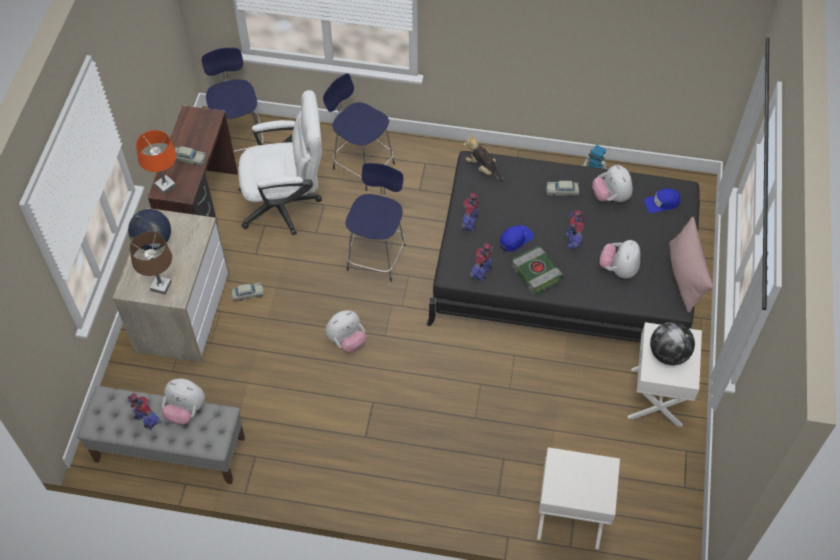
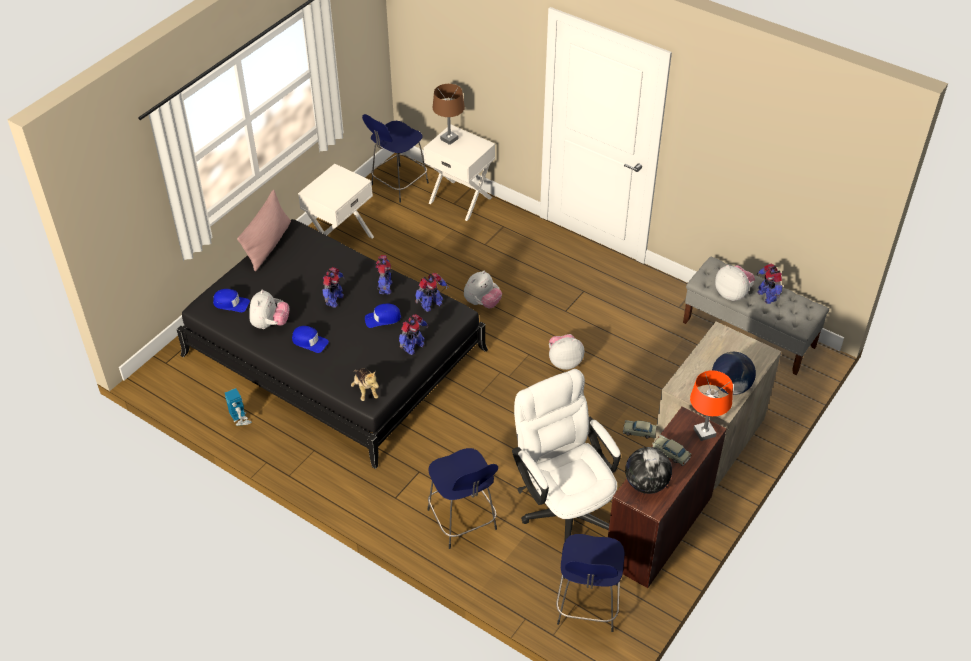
camera: 155 degrees left, 10 degrees down
brown table lamp [130,232,172,295] -> brown table lamp moved to [433,84,465,145]
white office chair [239,90,322,235] -> white office chair turned 45 degrees clockwise [512,369,621,540]
blue stool [346,163,405,282] -> blue stool moved to [362,114,429,203]
book [512,246,564,295] -> toy robot [376,255,393,295]
beige toy car [546,181,580,197] -> blue cap [292,326,329,353]
plush toy [599,240,640,279] -> plush toy moved to [464,271,502,308]
globe [650,322,695,365] -> globe moved to [625,447,672,494]

